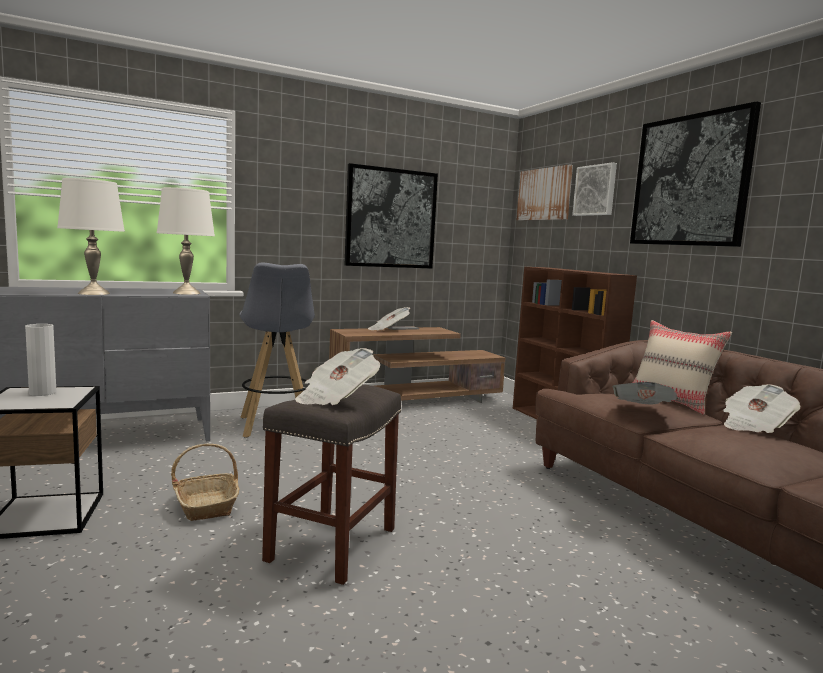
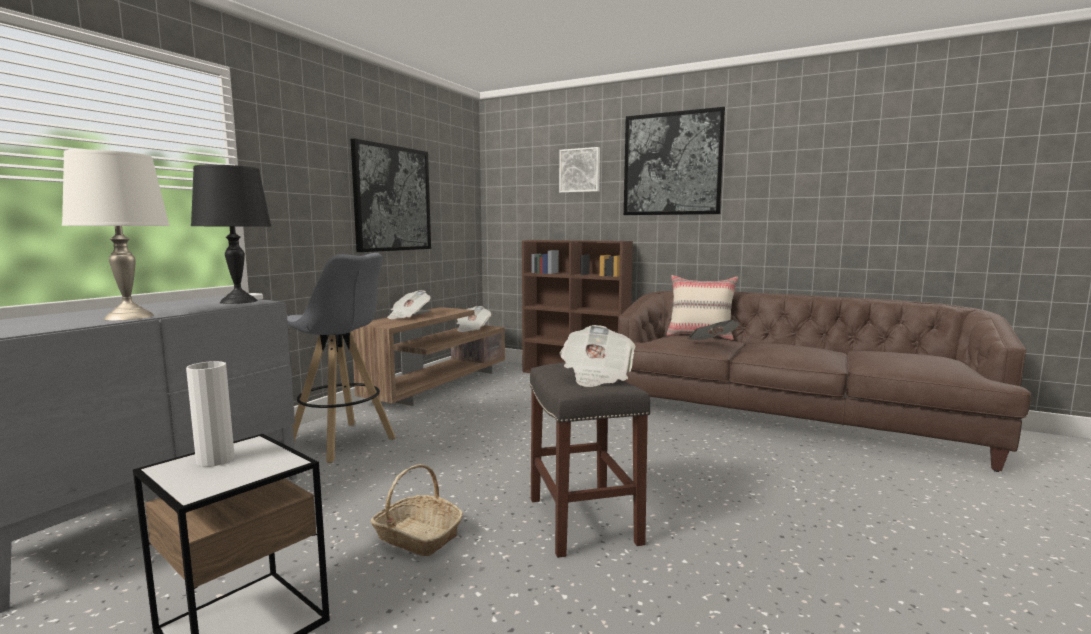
camera: 35 degrees left, 0 degrees up
white table lamp [157,187,215,295] -> black table lamp [191,165,271,304]
picture [516,164,573,221] -> none
newspaper [722,384,800,433] -> newspaper moved to [456,306,491,332]

